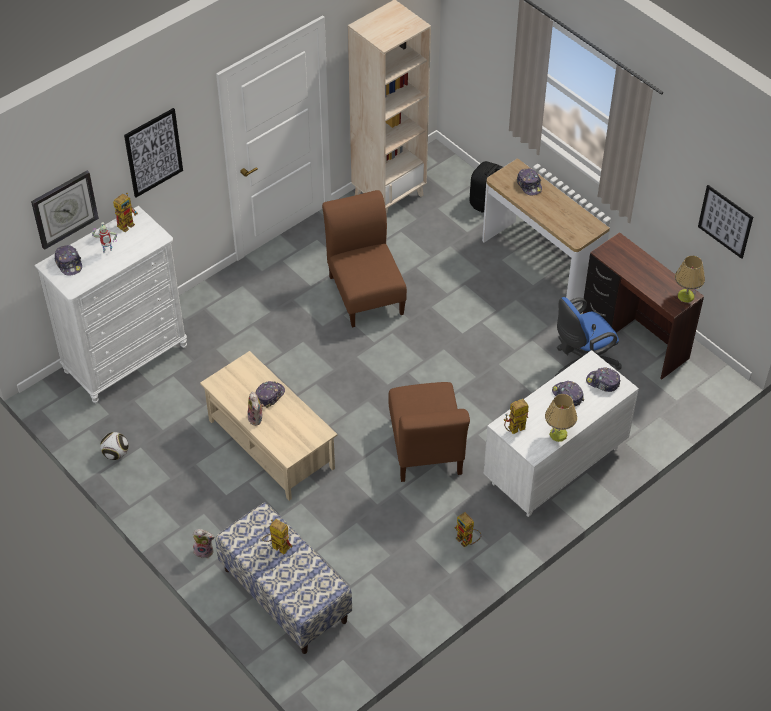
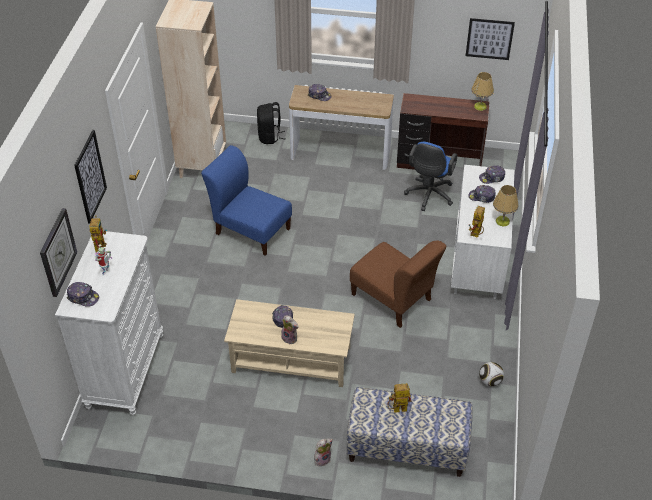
camera: 40 degrees left, 5 degrees down
football [100,432,129,460] -> football moved to [479,362,504,386]
brown chair [322,190,407,328] -> blue chair [201,145,292,256]
toy robot [455,512,481,548] -> none

